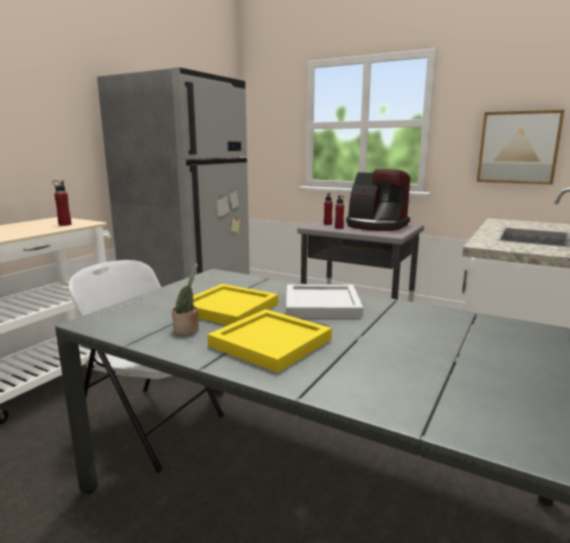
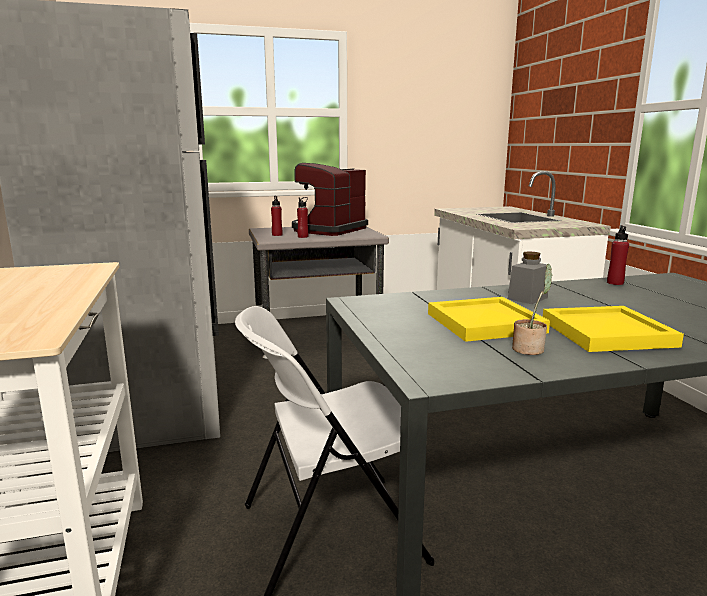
camera: 45 degrees left, 0 degrees up
red bottle [52,180,72,226] -> red bottle moved to [607,225,629,285]
white tray [286,284,363,318] -> grey jar [508,251,548,304]
coffee machine [346,169,410,231] -> coffee machine turned 135 degrees clockwise [292,163,368,236]
picture [477,110,565,185] -> none

